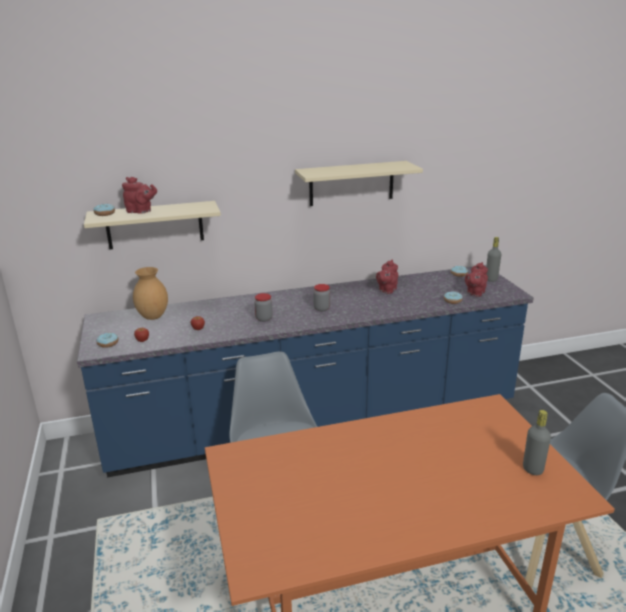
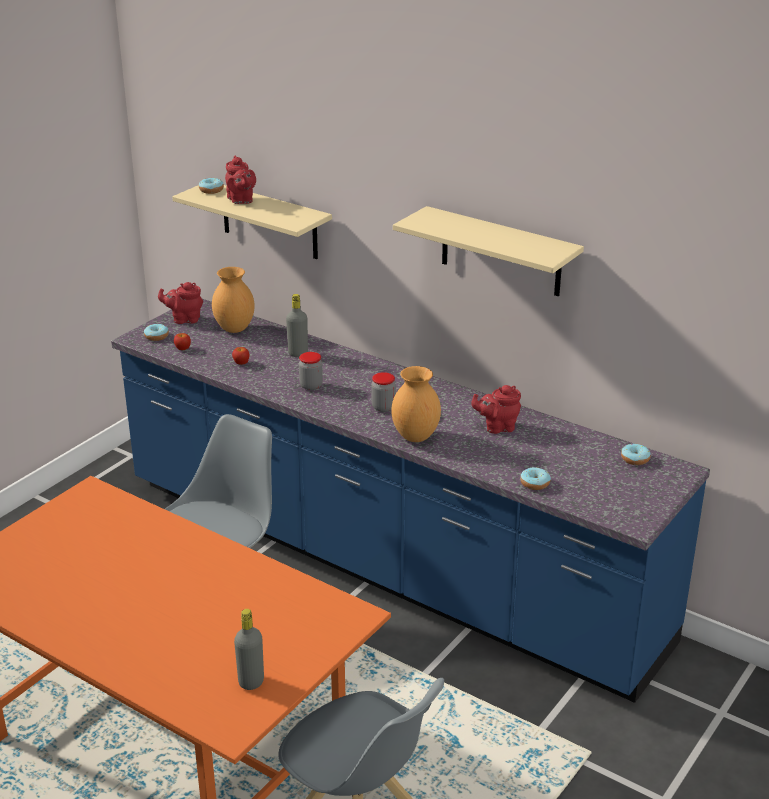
camera: 50 degrees right, 5 degrees up
red teapot [465,262,488,297] -> red teapot moved to [158,282,203,324]
grey bottle [486,237,501,282] -> grey bottle moved to [286,294,308,357]
none -> brown vase [391,366,441,442]

